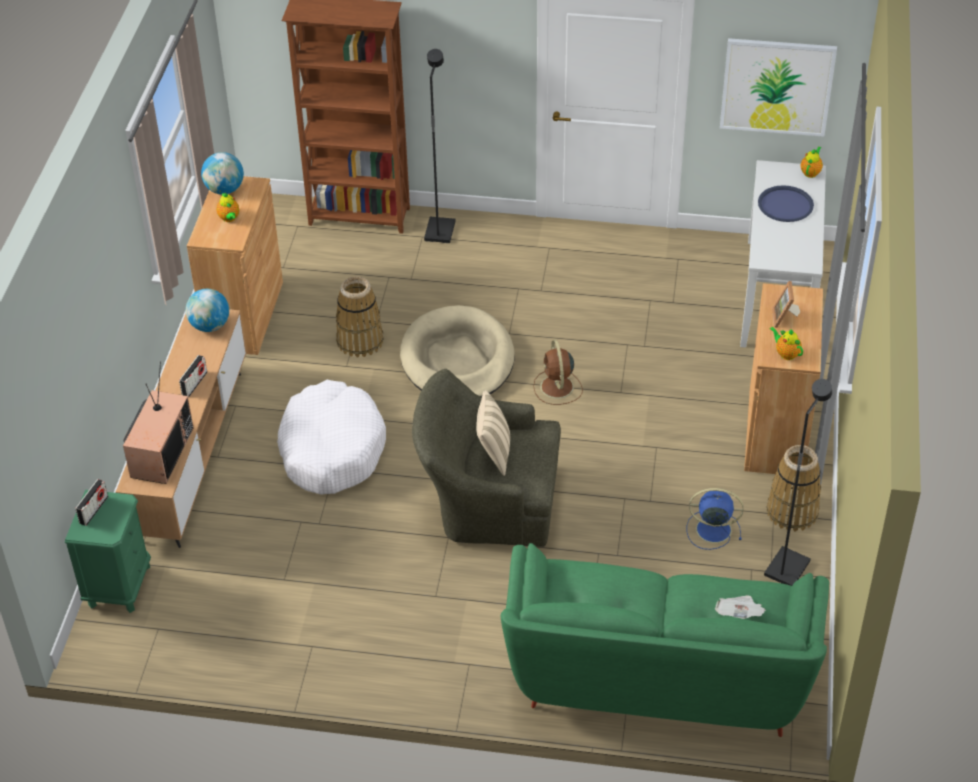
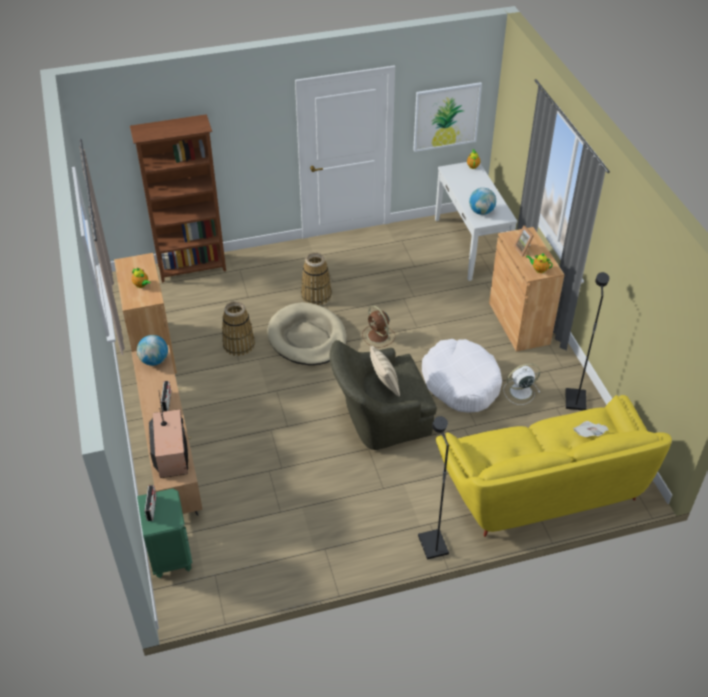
camera: 25 degrees left, 0 degrees up
globe [201,152,244,195] -> globe moved to [469,188,496,215]
white dog bed [277,380,386,495] -> white dog bed moved to [422,339,502,413]
black floor lamp [424,49,455,243] -> black floor lamp moved to [418,416,449,559]
green sofa [501,543,829,737] -> yellow sofa [436,395,672,537]
blue fan [687,488,744,550] -> white fan [503,363,540,405]
blue tray [758,185,814,222] -> none
basket [767,445,821,531] -> basket moved to [301,253,332,305]

